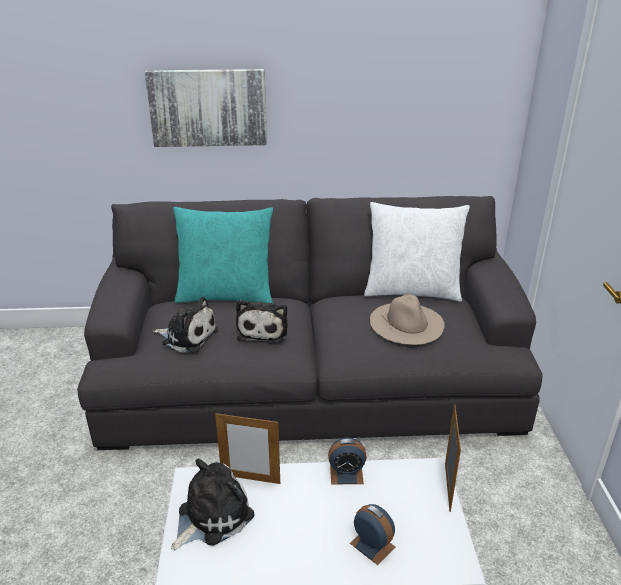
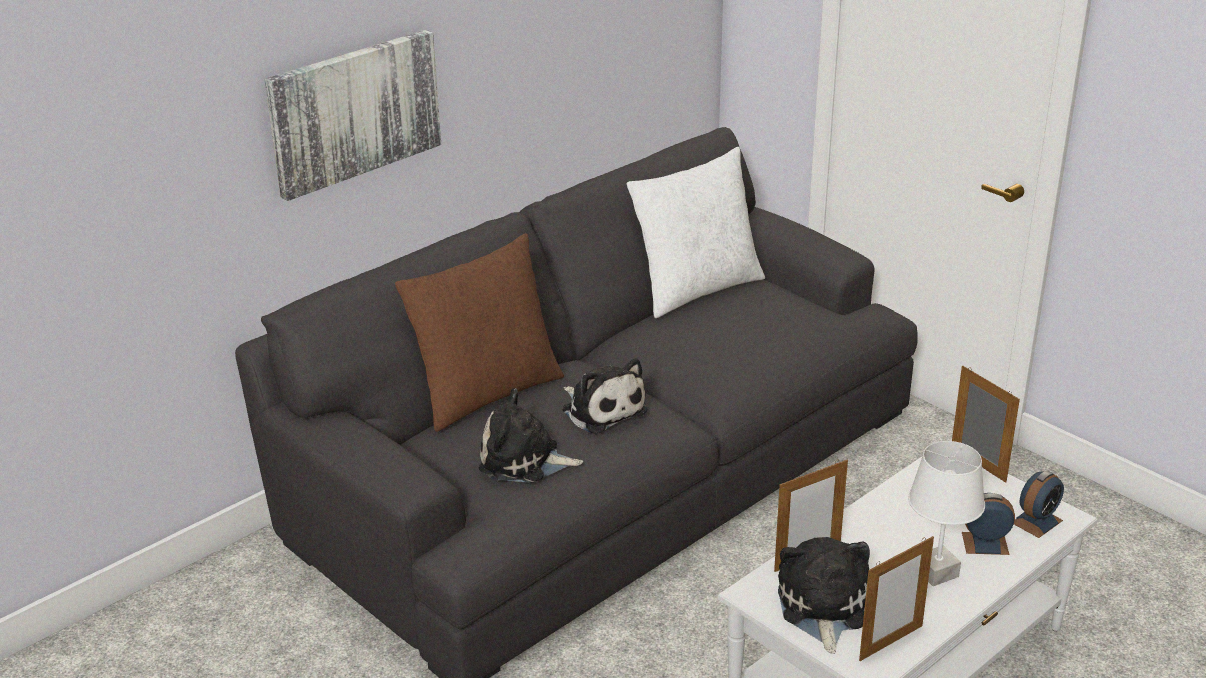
camera: 40 degrees left, 0 degrees up
plush toy [153,297,218,353] -> plush toy turned 150 degrees counterclockwise [479,388,583,483]
turquoise pillow [173,207,273,303] -> brown pillow [395,233,564,432]
alarm clock [328,437,367,485] -> alarm clock moved to [1014,471,1064,538]
beige hat [370,294,445,345] -> none
none -> picture frame [859,536,934,661]
none -> white table lamp [908,441,985,586]

